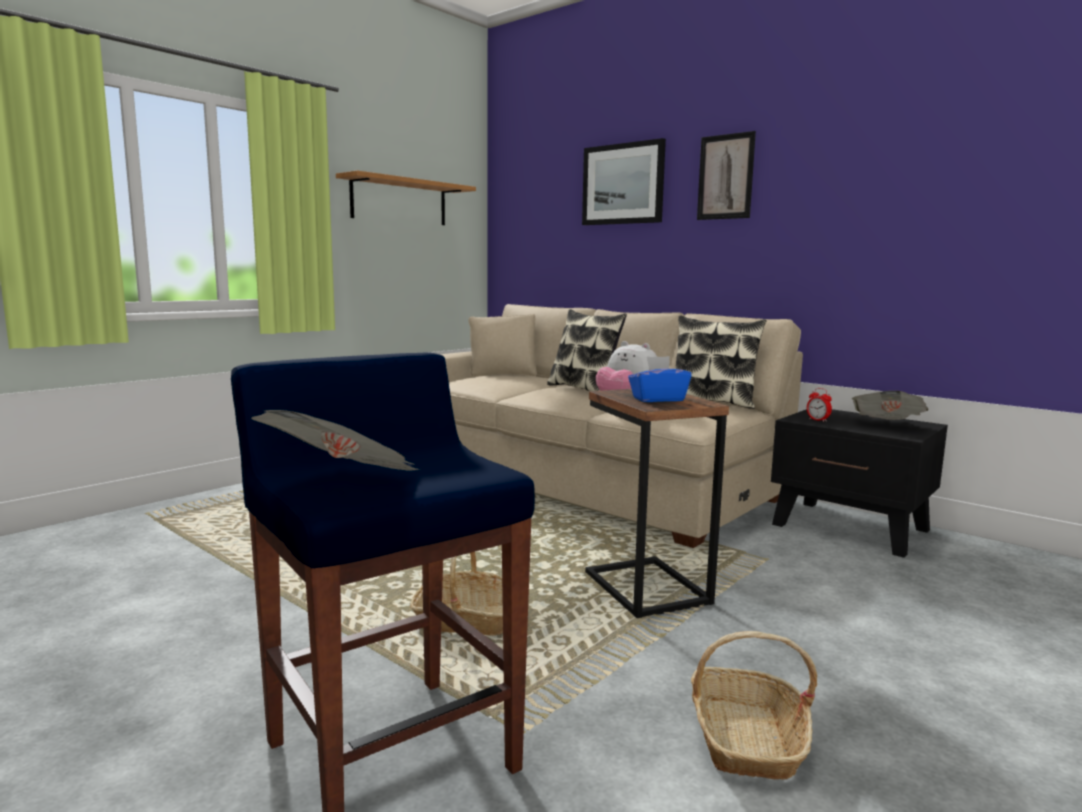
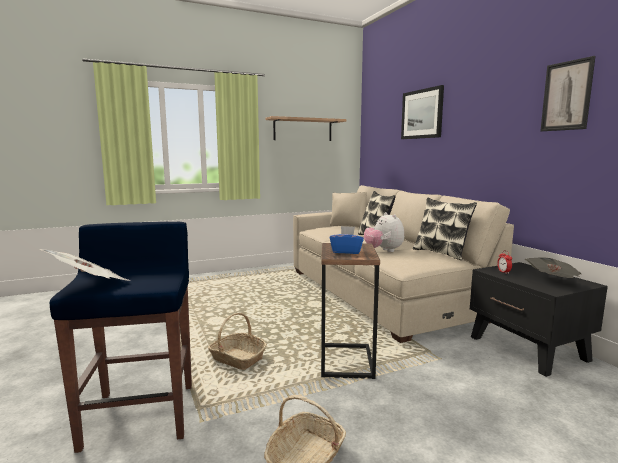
camera: 25 degrees right, 0 degrees up
picture [697,131,756,220] -> picture moved to [540,56,596,131]

